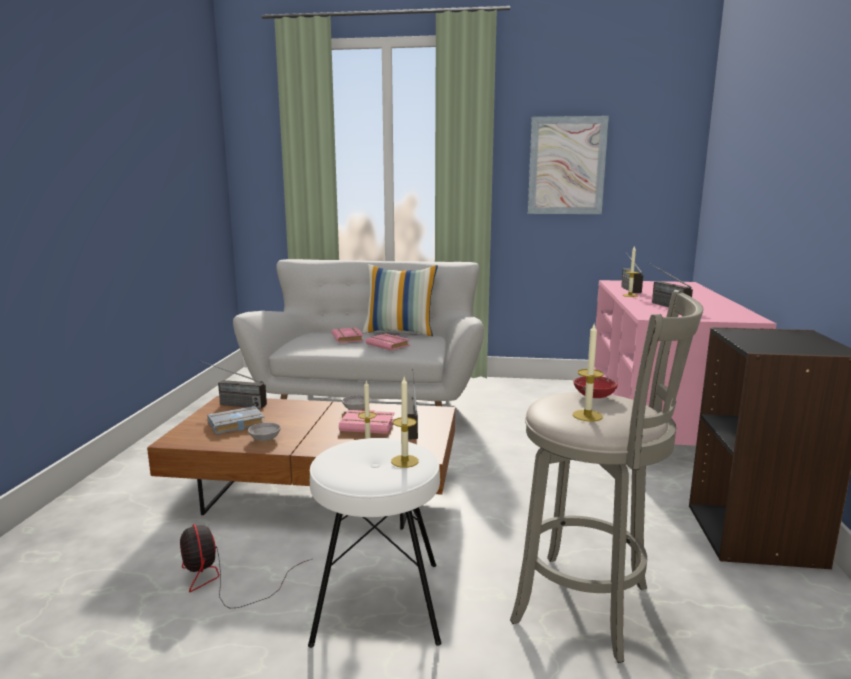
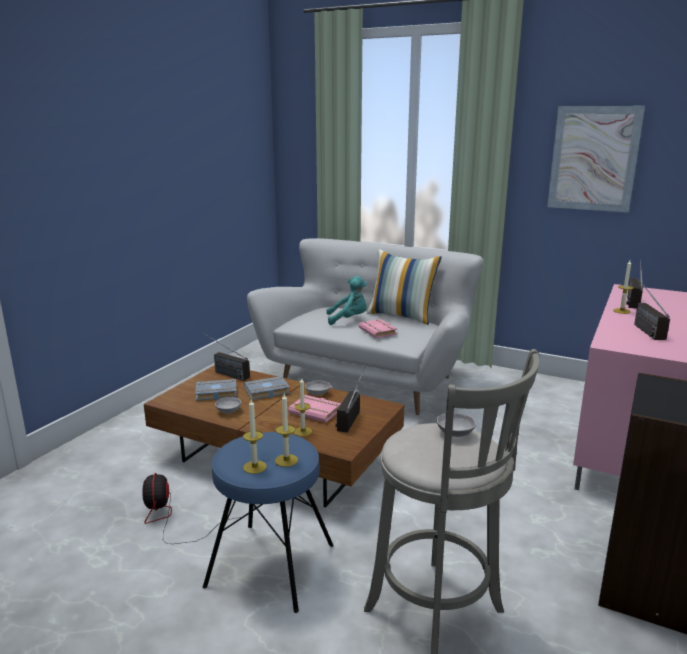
camera: 20 degrees right, 5 degrees up
white stool [308,438,441,648] -> blue stool [203,432,334,613]
pink book [331,327,364,343] -> turquoise plush toy [326,276,367,325]
candle [572,324,604,422] -> candle moved to [243,399,267,474]
red bowl [573,377,618,398] -> grey bowl [436,413,476,437]
none -> grey book [244,376,290,400]

